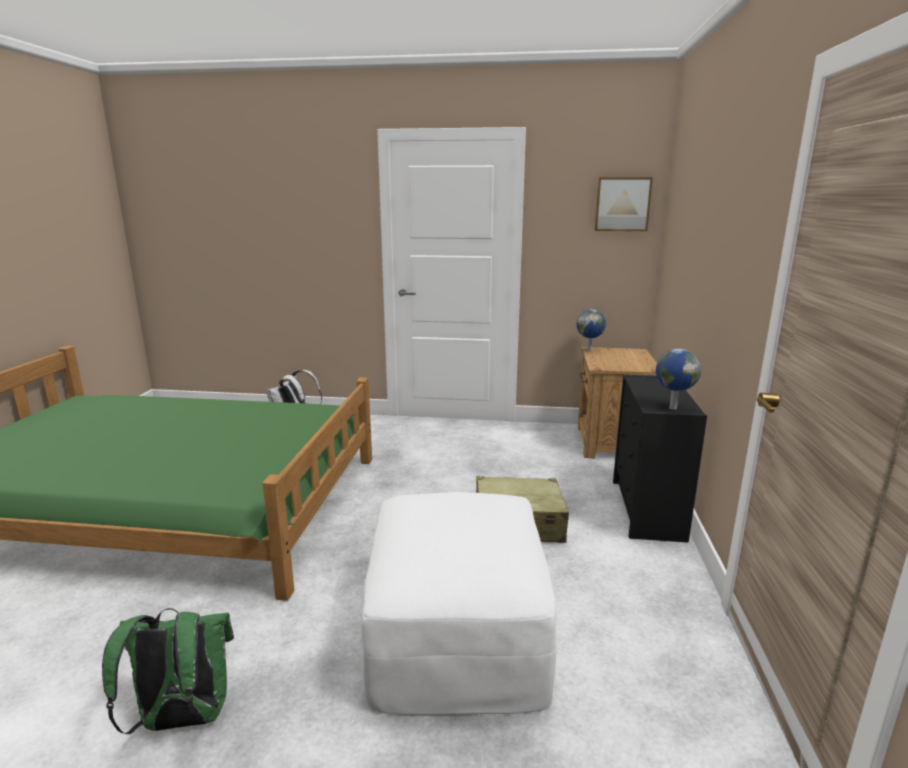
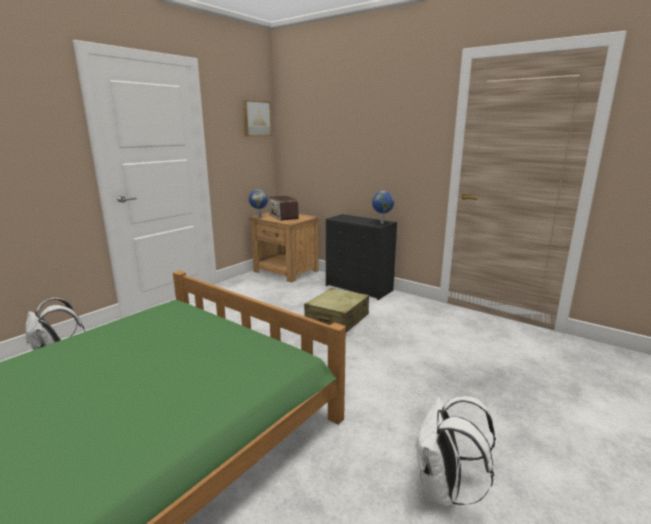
camera: 60 degrees left, 0 degrees up
green backpack [102,608,234,734] -> white backpack [415,396,496,507]
white ottoman [361,492,556,715] -> none
none -> radio [269,196,299,221]

